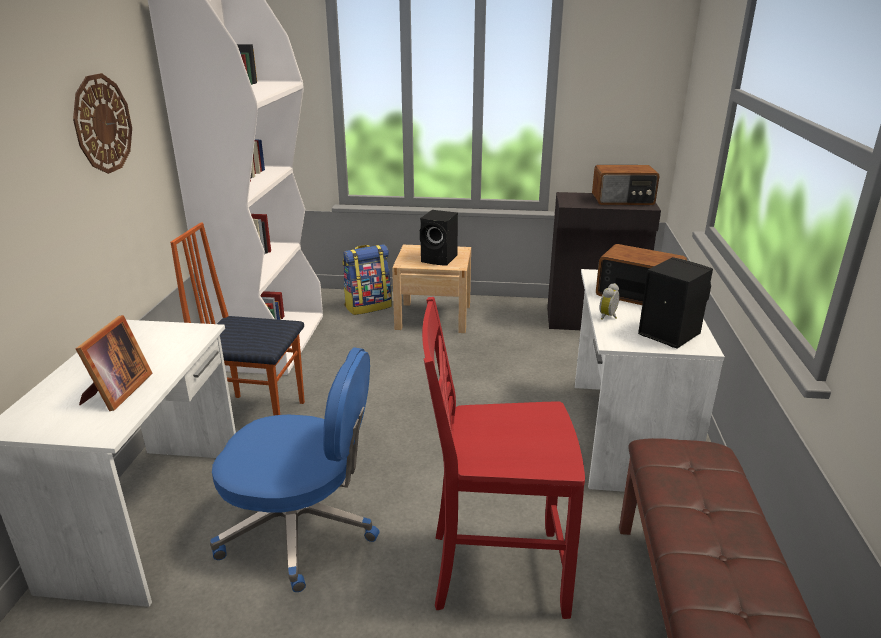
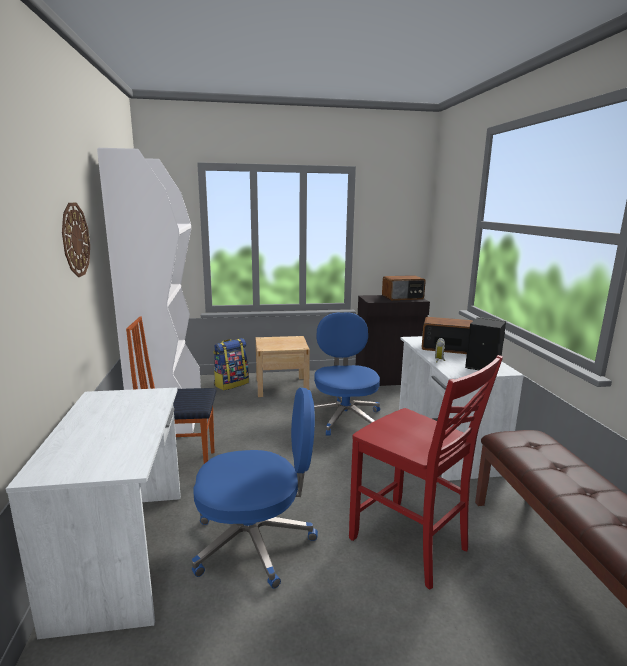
camera: 15 degrees left, 10 degrees down
picture frame [76,315,153,411] -> none
black speaker [420,210,458,266] -> none
red chair [422,297,585,619] -> red chair turned 120 degrees counterclockwise [349,355,503,590]
none -> blue office chair [314,312,380,436]

